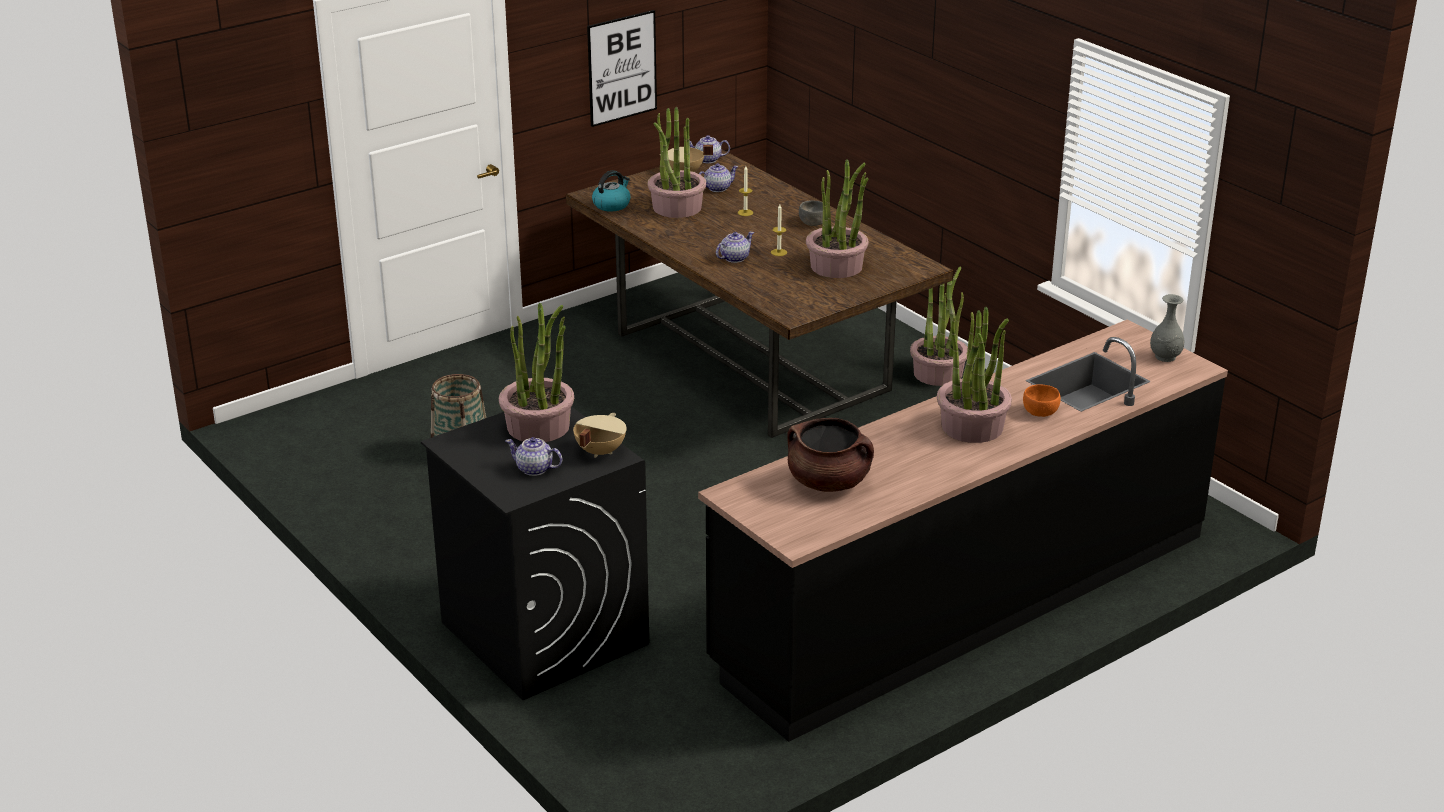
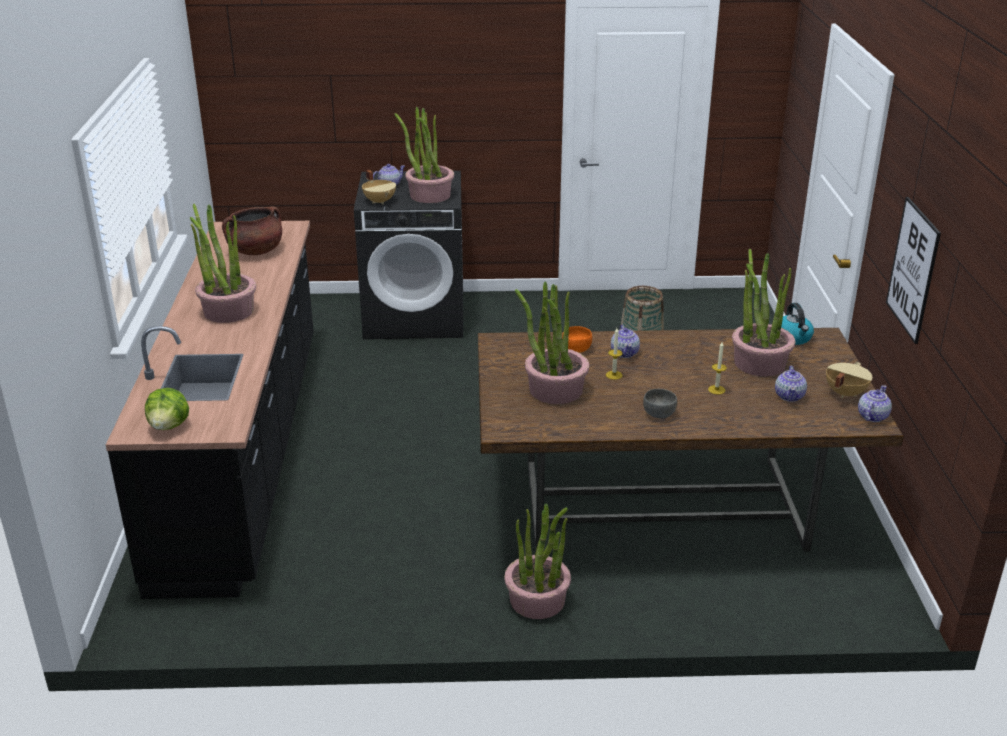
camera: 125 degrees right, 0 degrees up
orange bowl [1023,385,1061,417] -> orange bowl moved to [562,326,592,353]
grey vase [1150,294,1184,362] -> lettuce [145,388,189,430]

